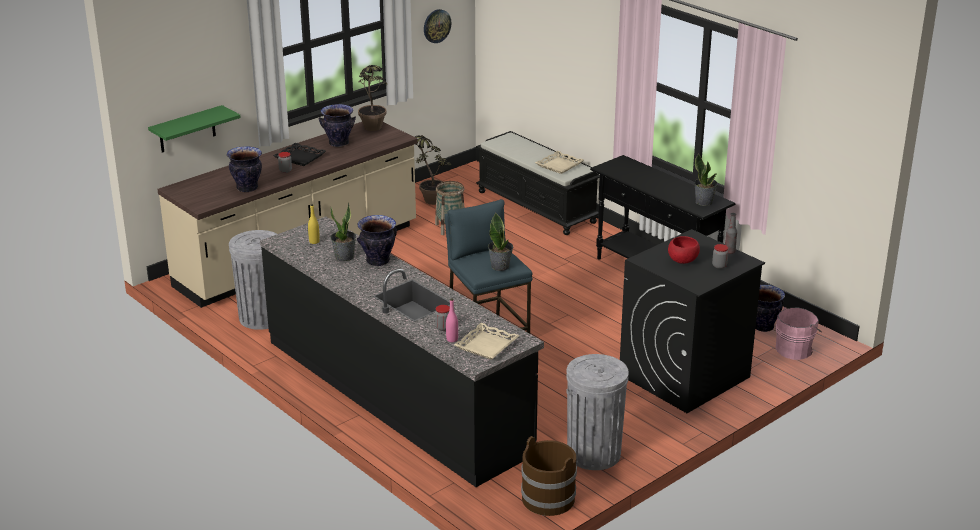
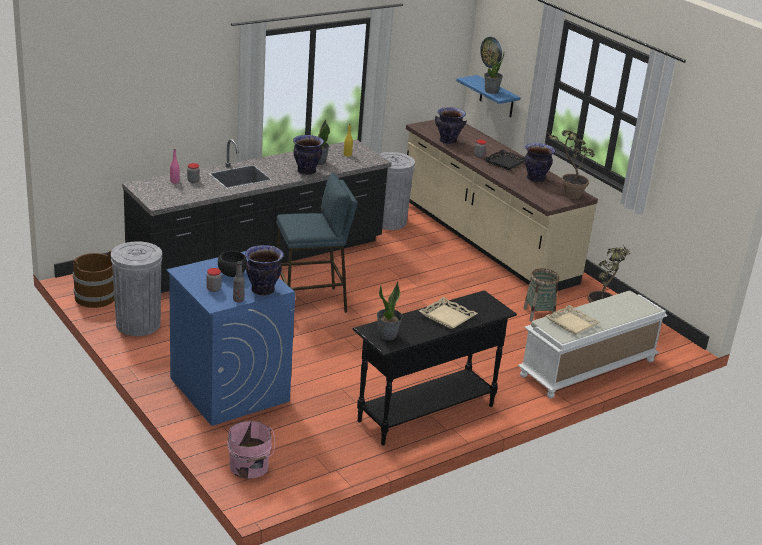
camera: 95 degrees right, 0 degrees up
green shelf [148,105,241,153] -> blue shelf [456,75,520,118]
wall clock [424,9,451,43] -> wall clock moved to [480,37,502,68]
beige tray [454,323,520,360] -> beige tray moved to [419,297,478,329]
black bench [476,131,600,235] -> white bench [518,291,668,399]
potted plant [488,213,513,271] -> potted plant moved to [484,50,504,94]
black washing machine [620,229,765,413] -> blue washing machine [166,251,295,426]
red bowl [668,236,700,264] -> black bowl [218,251,247,277]
vase [755,285,785,332] -> vase moved to [245,245,284,296]

